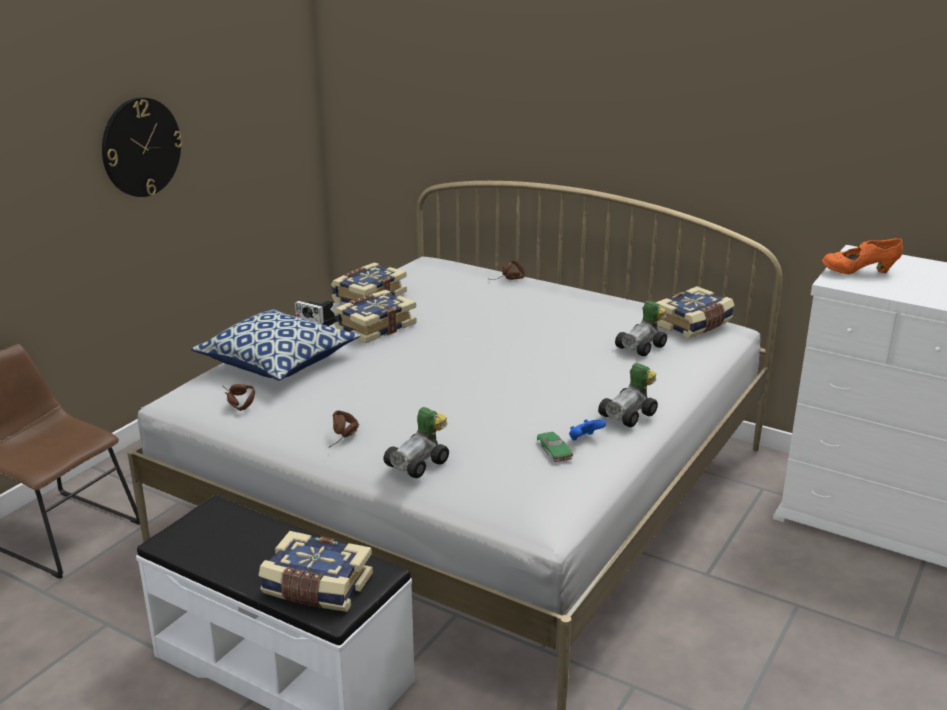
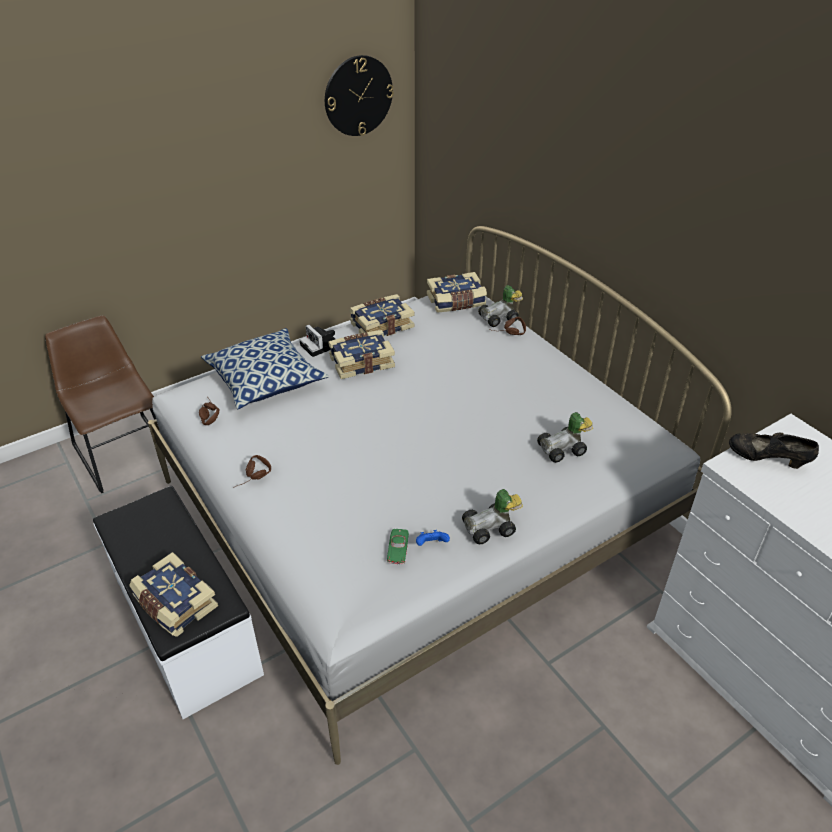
camera: 25 degrees right, 15 degrees up
wall clock [102,97,183,197] -> wall clock moved to [325,55,394,136]
toy car [383,407,449,478] -> toy car moved to [478,285,523,327]
book [655,286,735,339] -> book moved to [427,272,487,313]
orange shoe [822,238,903,274] -> black shoe [729,433,819,469]

